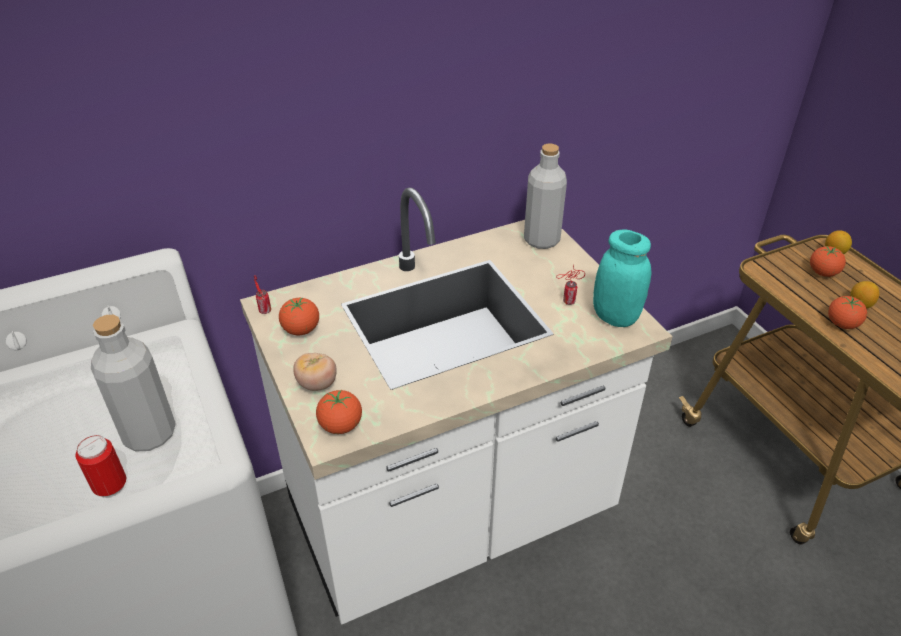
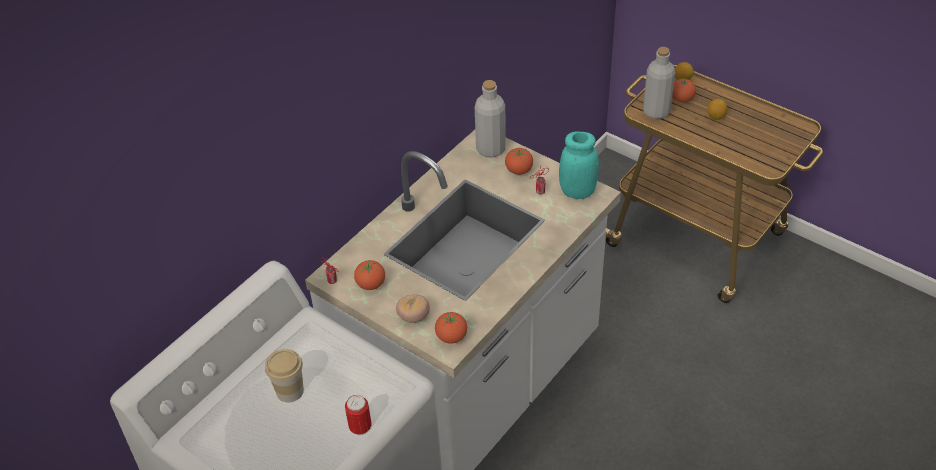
camera: 25 degrees left, 5 degrees up
grey bottle [91,315,176,451] -> grey bottle moved to [643,47,675,119]
tomato [828,296,867,329] -> tomato moved to [505,148,533,175]
none -> cup [265,349,304,403]

